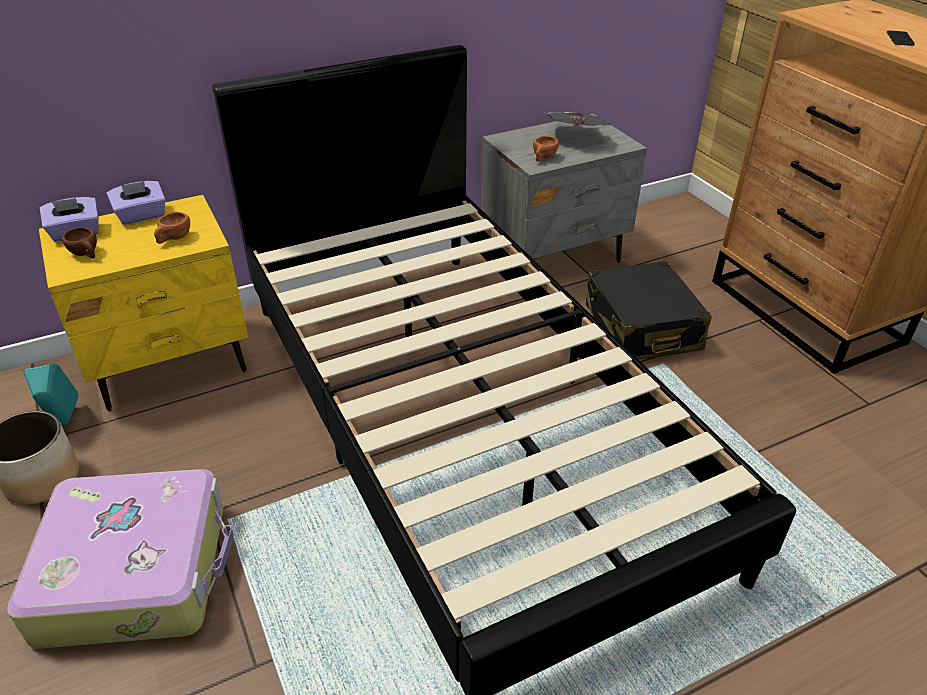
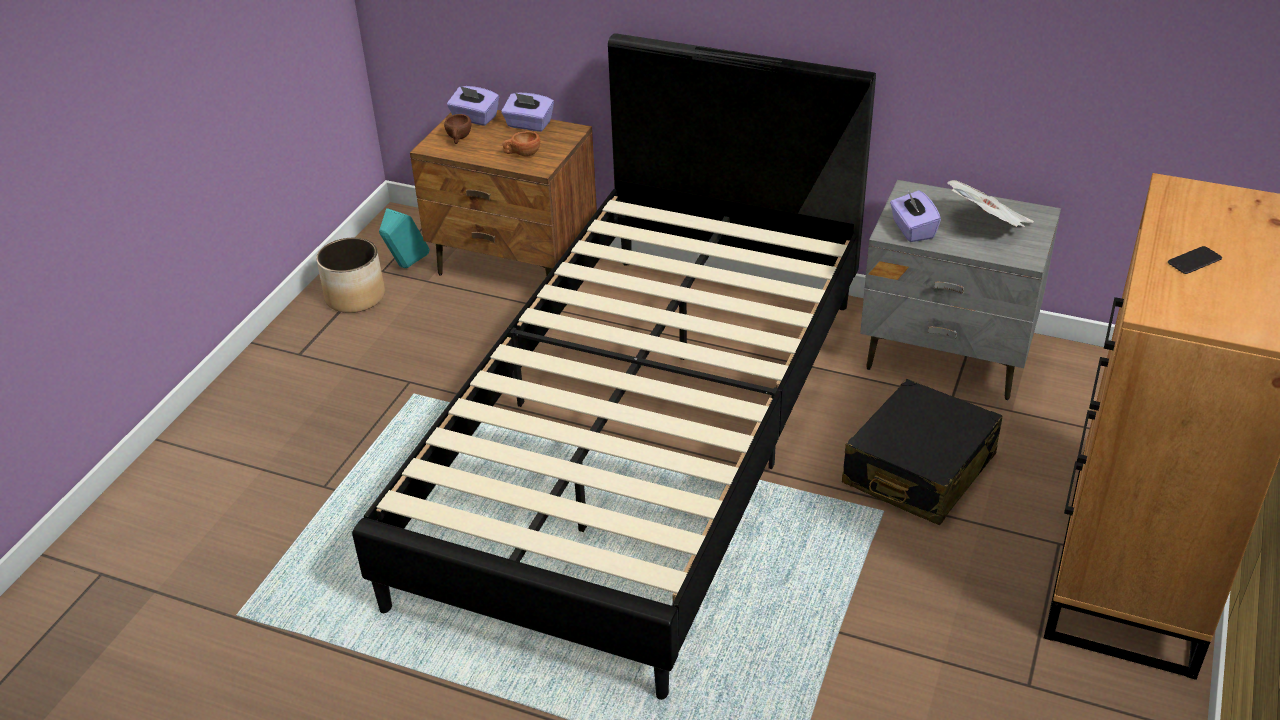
camera: 50 degrees right, 0 degrees up
suitcase [7,469,234,649] -> none
yellow nightstand [39,195,248,411] -> brown nightstand [410,110,597,277]
brown cup [533,136,559,162] -> purple tissue box [890,190,941,242]

